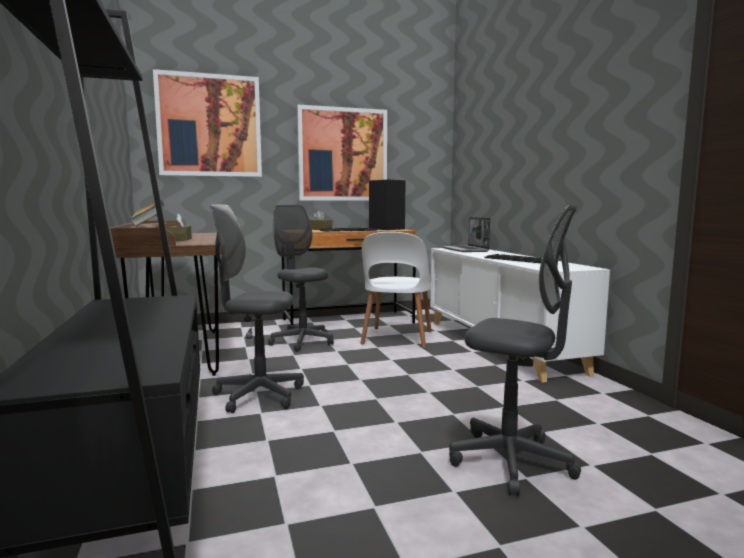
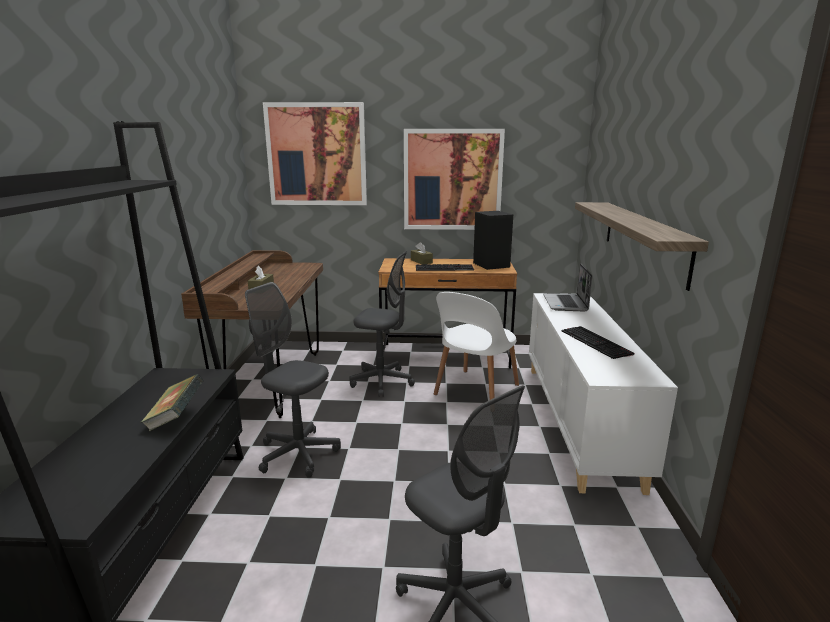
camera: 20 degrees right, 10 degrees up
book [130,201,164,227] -> book moved to [140,374,204,432]
grey office chair [268,204,334,352] -> grey office chair turned 120 degrees clockwise [349,251,415,397]
none -> shelf [575,202,709,291]

